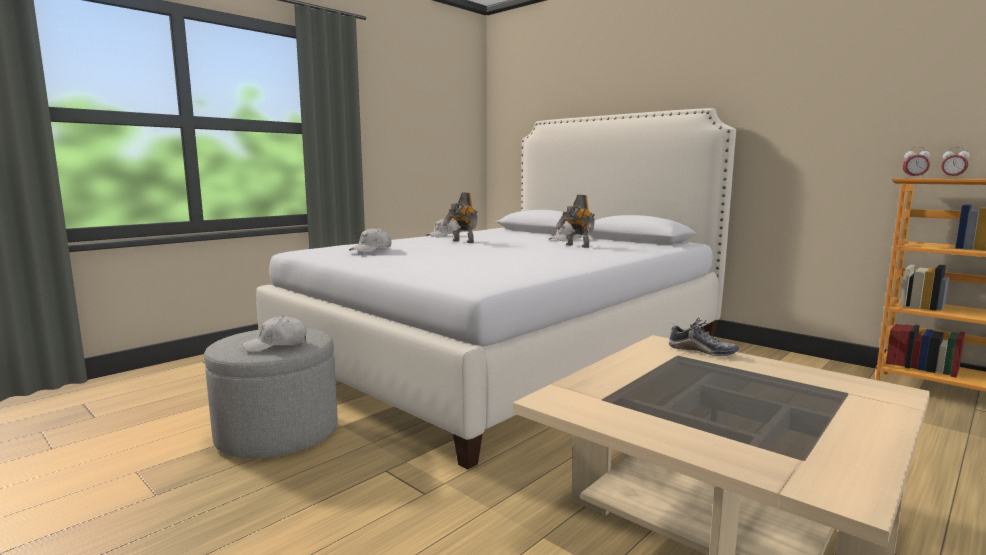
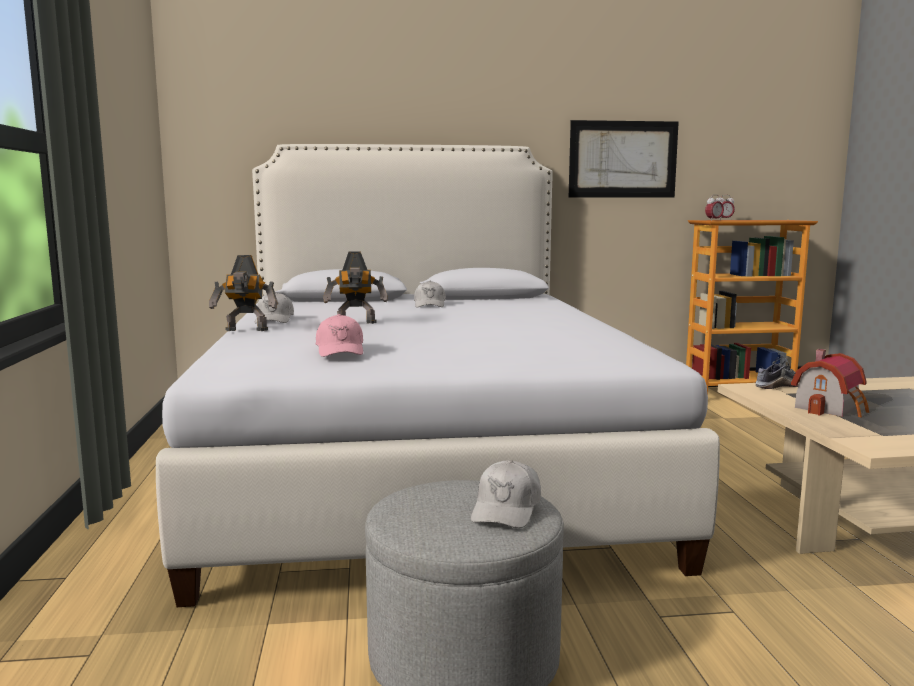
camera: 50 degrees left, 0 degrees up
white cap [349,227,391,253] -> pink cap [316,314,363,357]
toy robot [556,195,595,248] -> toy robot moved to [209,255,278,331]
none -> picture [569,120,679,198]
none -> toy house [791,349,869,417]

